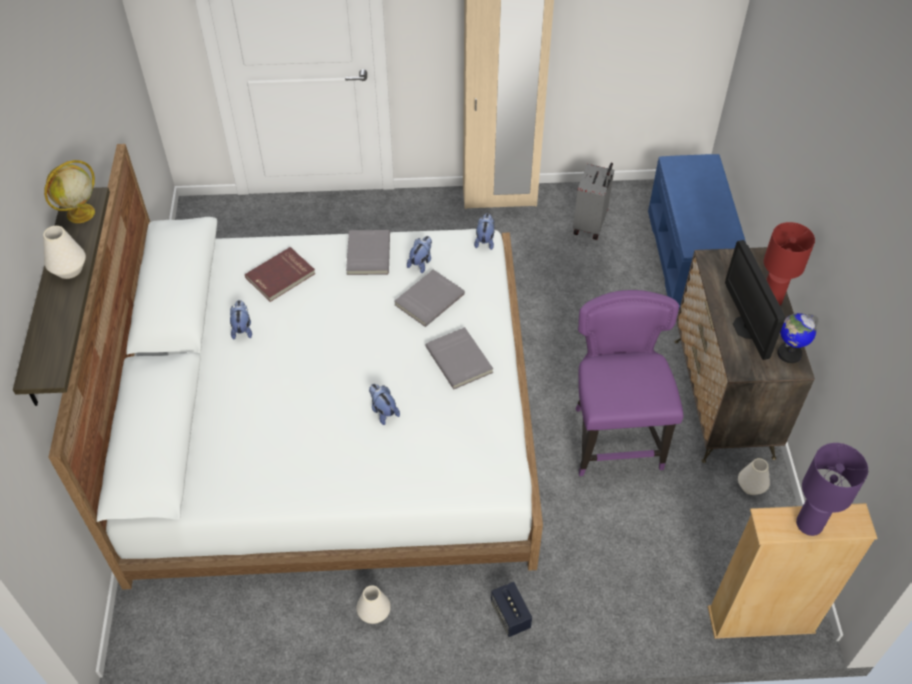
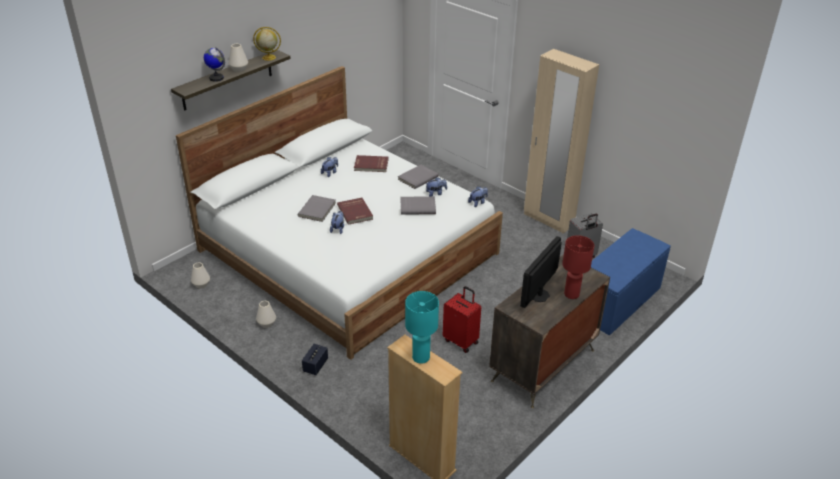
camera: 45 degrees right, 15 degrees down
grey book [425,327,493,389] -> grey book moved to [298,195,336,222]
purple chair [576,290,683,476] -> red suitcase [443,286,481,353]
white vase [738,458,770,495] -> white vase moved to [191,263,210,288]
globe [777,313,818,363] -> globe moved to [204,48,225,82]
purple table lamp [796,443,868,536] -> turquoise table lamp [405,291,439,364]
none -> red book [337,198,373,225]

